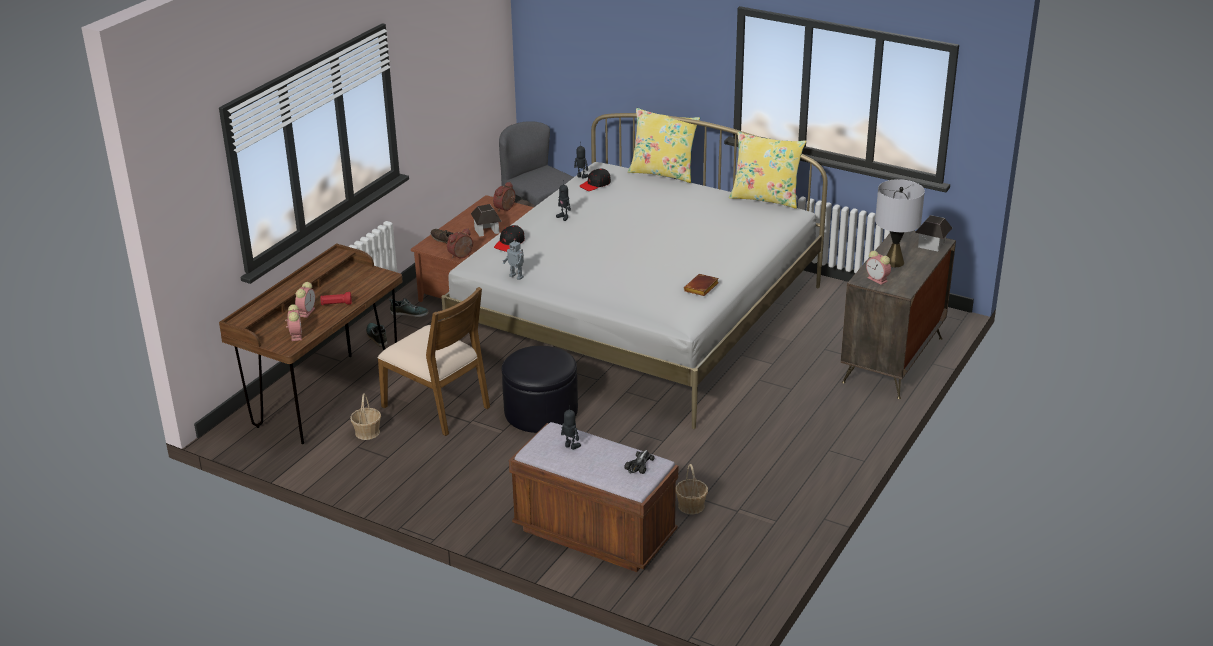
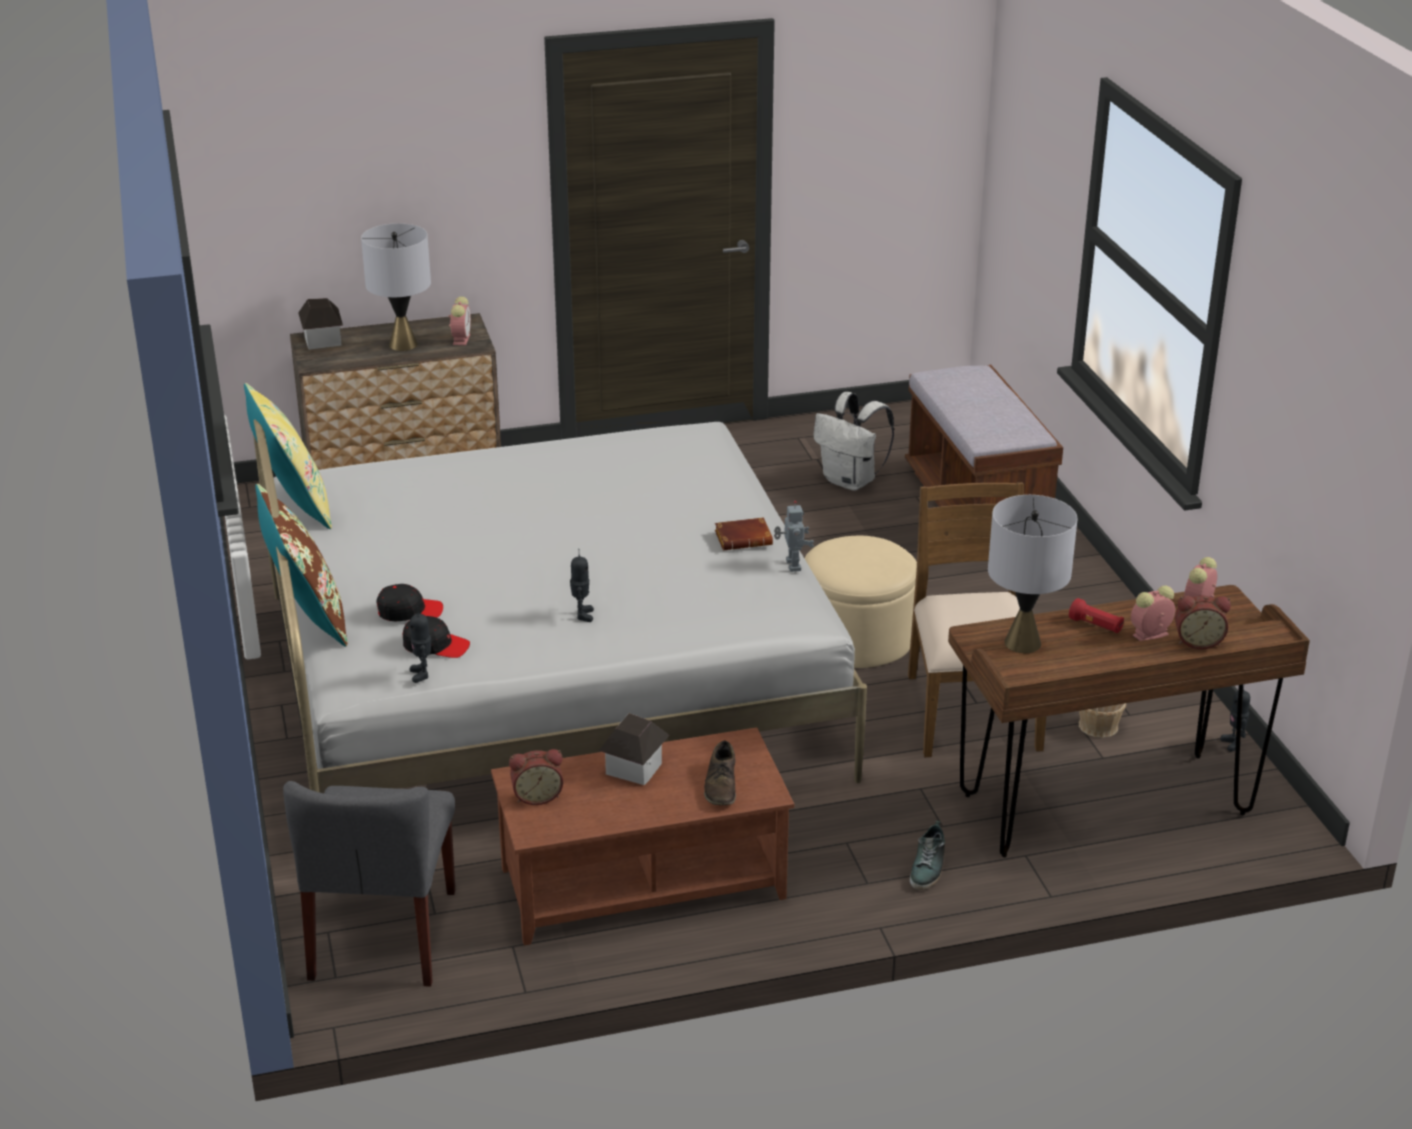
camera: 135 degrees left, 0 degrees up
shoe [389,298,429,317] -> none
alarm clock [447,228,473,258] -> alarm clock moved to [1175,595,1231,649]
black cap [494,225,525,252] -> black cap moved to [376,584,443,621]
black ottoman [502,346,578,433] -> beige ottoman [804,536,917,668]
toy robot [561,405,581,450] -> toy robot moved to [1220,684,1250,752]
toy car [624,450,655,474] -> none
yellow pillow [628,108,700,183] -> brown pillow [255,484,347,647]
basket [676,464,708,514] -> white backpack [813,392,894,491]
brown book [684,274,719,296] -> brown book moved to [715,517,773,550]
none -> grey table lamp [988,495,1078,653]

